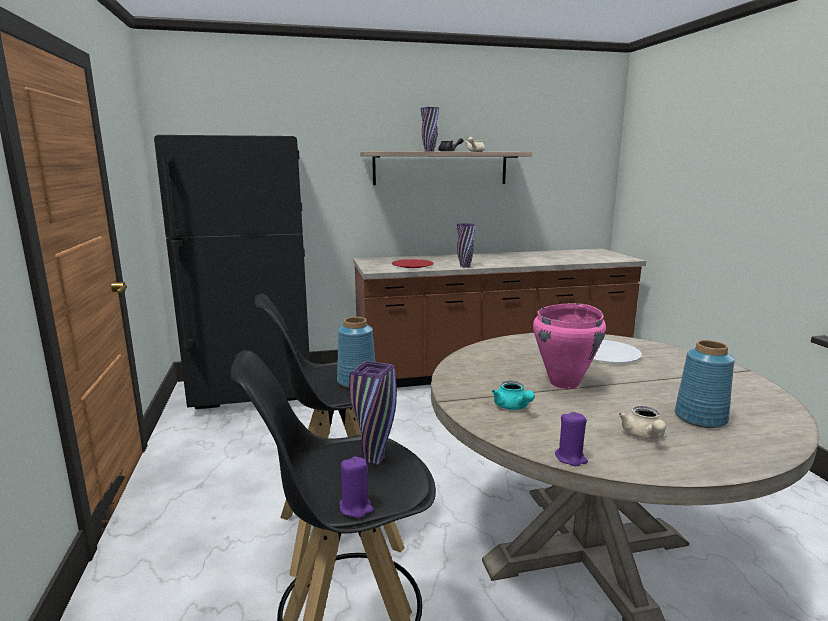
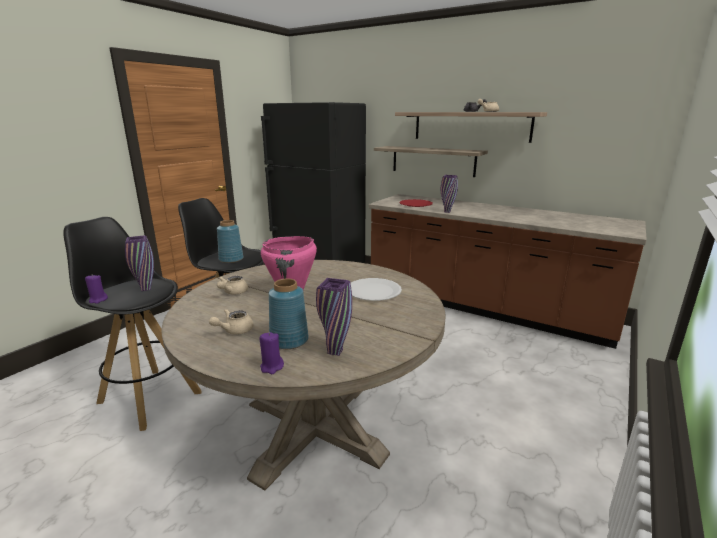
camera: 45 degrees right, 5 degrees up
purple vase [421,107,439,152] -> purple vase moved to [316,278,352,356]
turquoise teapot [492,381,535,410] -> beige teapot [217,276,248,295]
purple candle [555,412,588,466] -> purple candle moved to [259,332,284,374]
none -> shelf [374,146,488,177]

